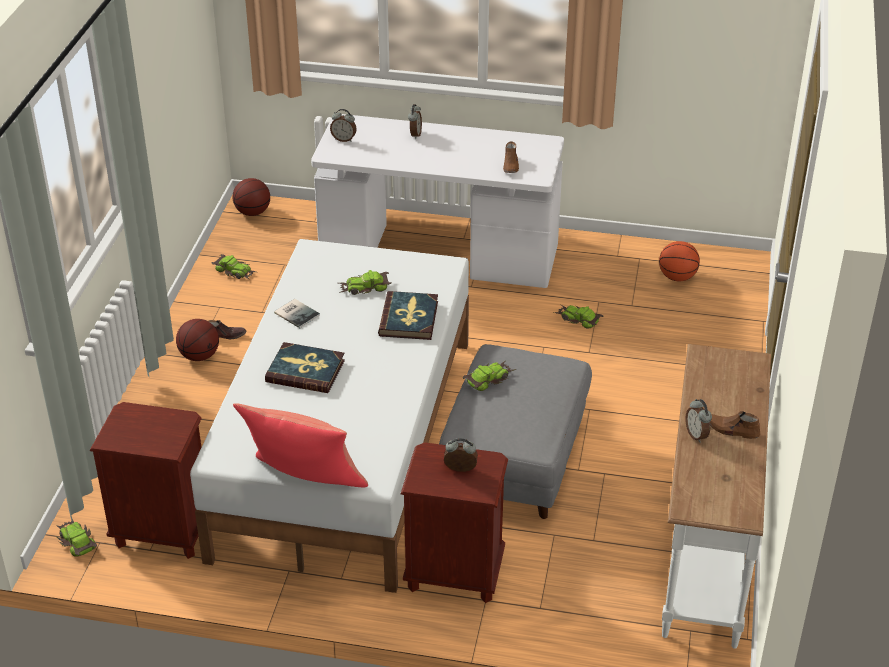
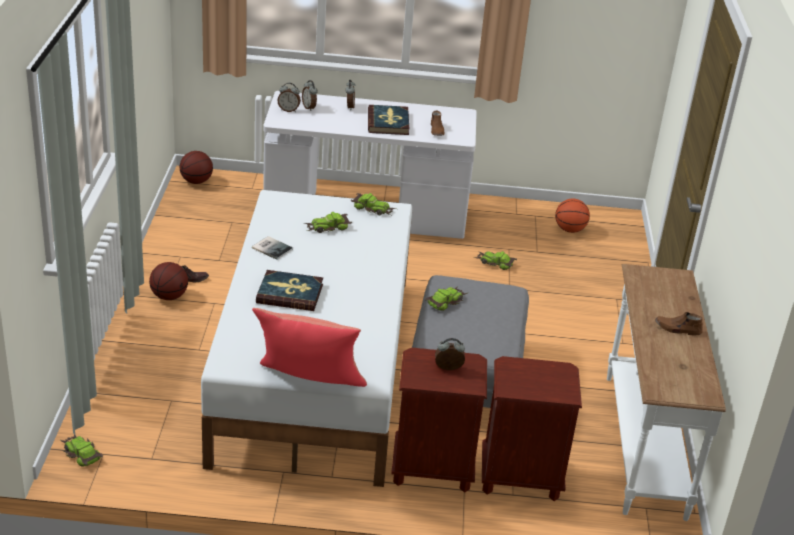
camera: 10 degrees left, 5 degrees down
brown nightstand [90,402,202,559] -> brown nightstand moved to [482,356,582,501]
toy car [211,254,256,280] -> toy car moved to [351,193,396,216]
book [378,291,438,340] -> book moved to [368,105,409,135]
alarm clock [685,399,712,443] -> alarm clock moved to [302,80,318,111]

